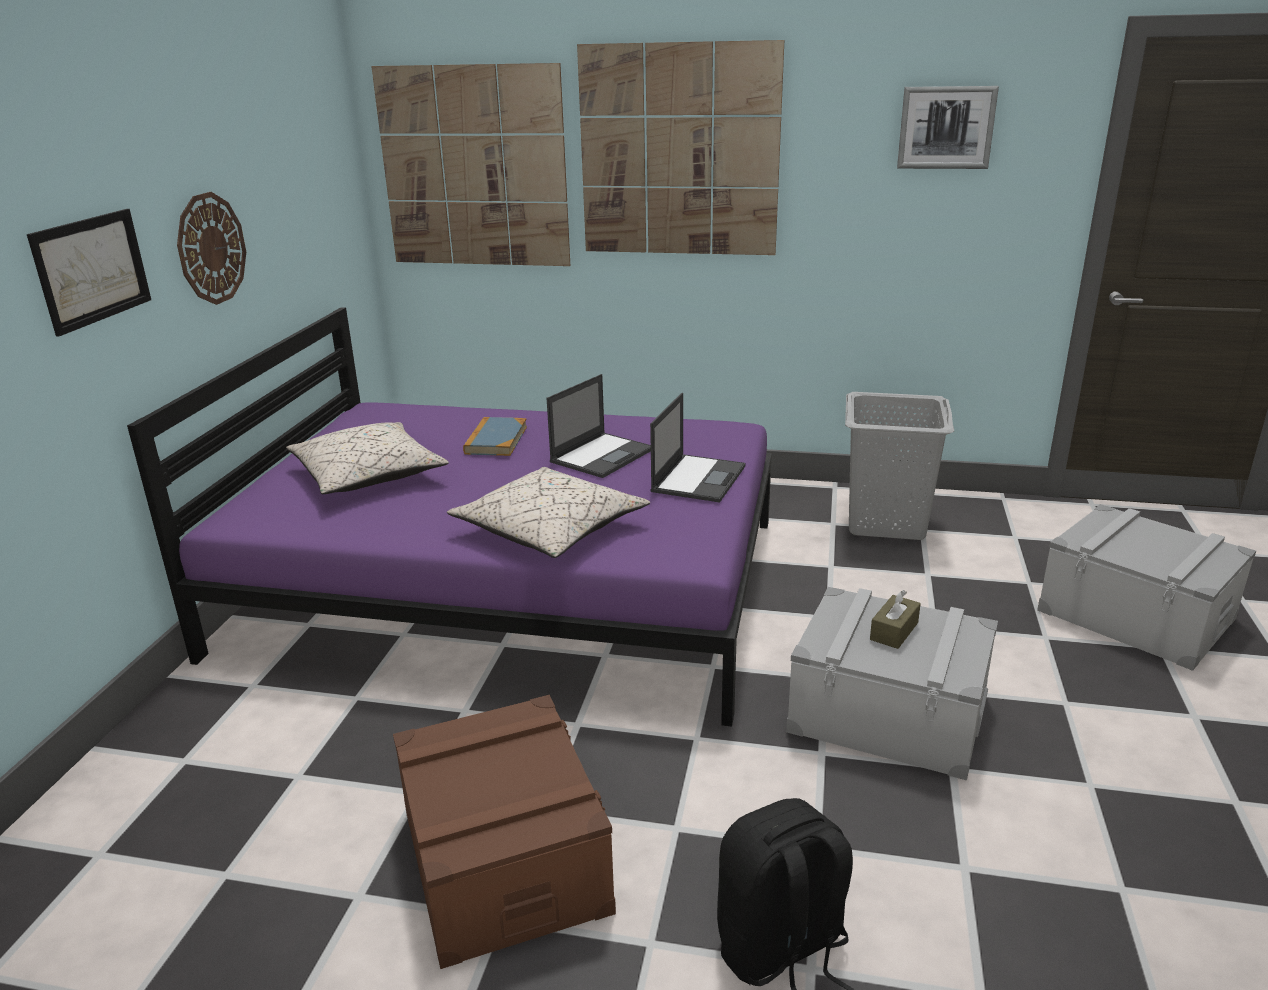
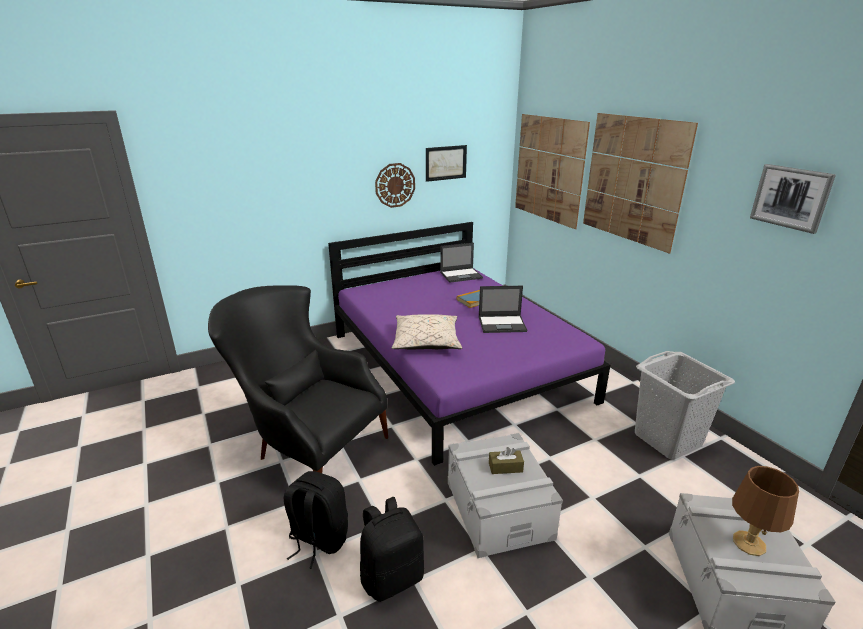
camera: 50 degrees right, 0 degrees up
picture [27,209,151,336] -> picture moved to [426,145,467,182]
beige pillow [286,422,449,494] -> none
brown storage box [393,695,616,969] -> black armchair [208,285,388,473]
laptop [650,393,746,502] -> laptop moved to [440,243,483,283]
none -> black backpack [360,497,424,602]
none -> brown table lamp [732,466,799,556]

